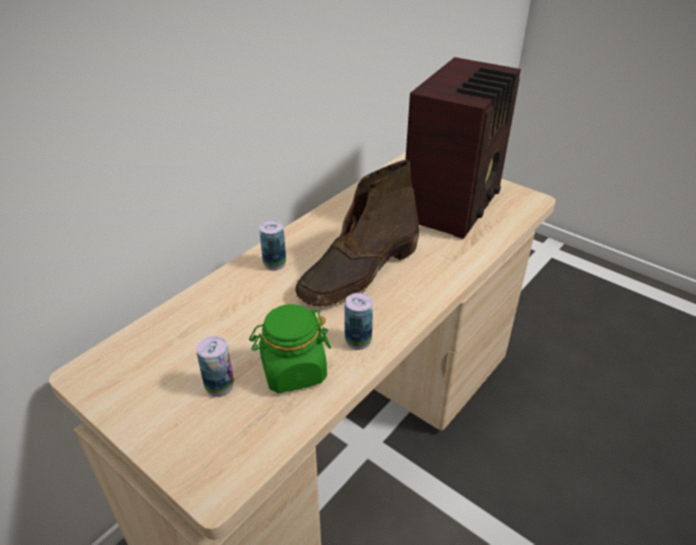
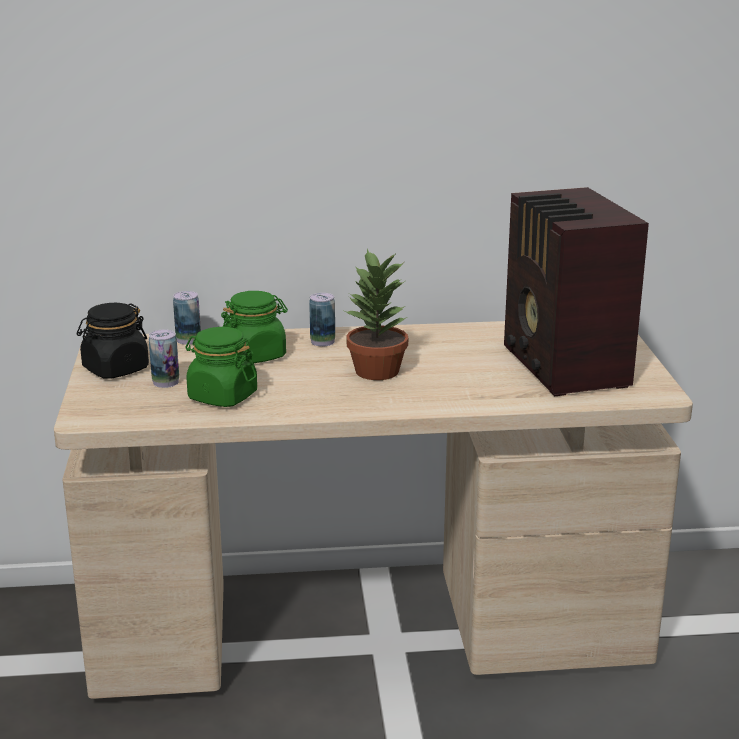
camera: 45 degrees right, 15 degrees down
brown boot [295,160,420,307] -> potted plant [344,249,408,380]
can [344,293,373,350] -> can moved to [173,291,201,345]
radio [406,57,521,239] -> radio turned 90 degrees clockwise [504,187,649,396]
none -> black jar [77,303,149,379]
none -> green jar [221,291,288,363]

